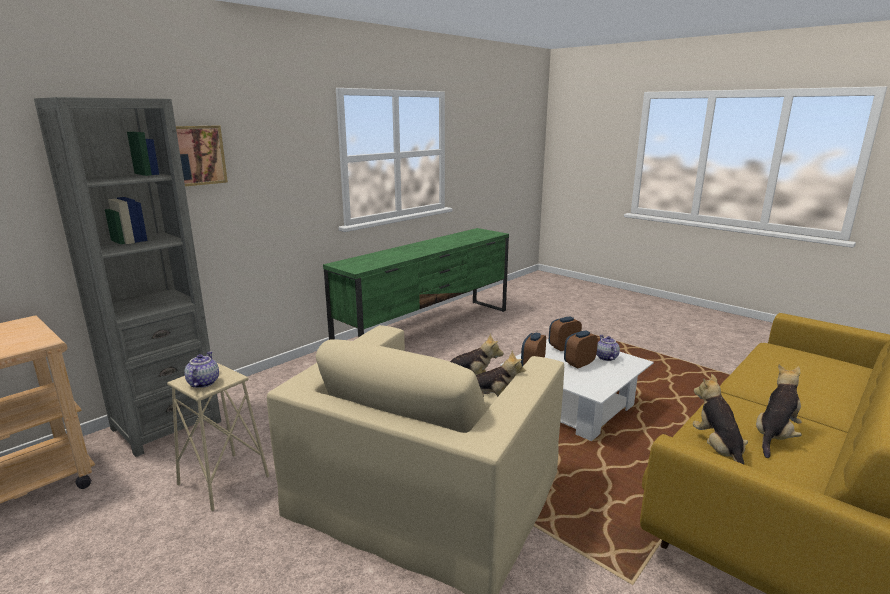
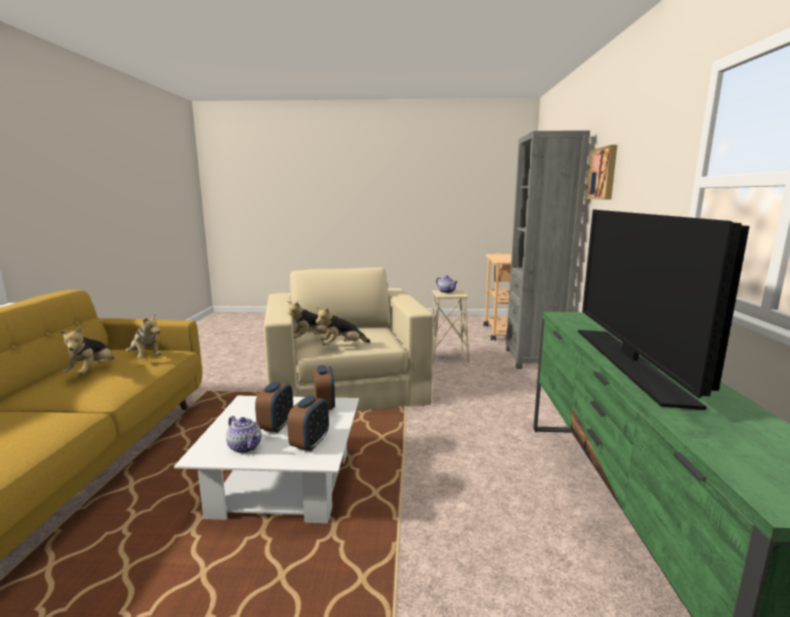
camera: 140 degrees right, 5 degrees down
none -> television [578,209,750,410]

